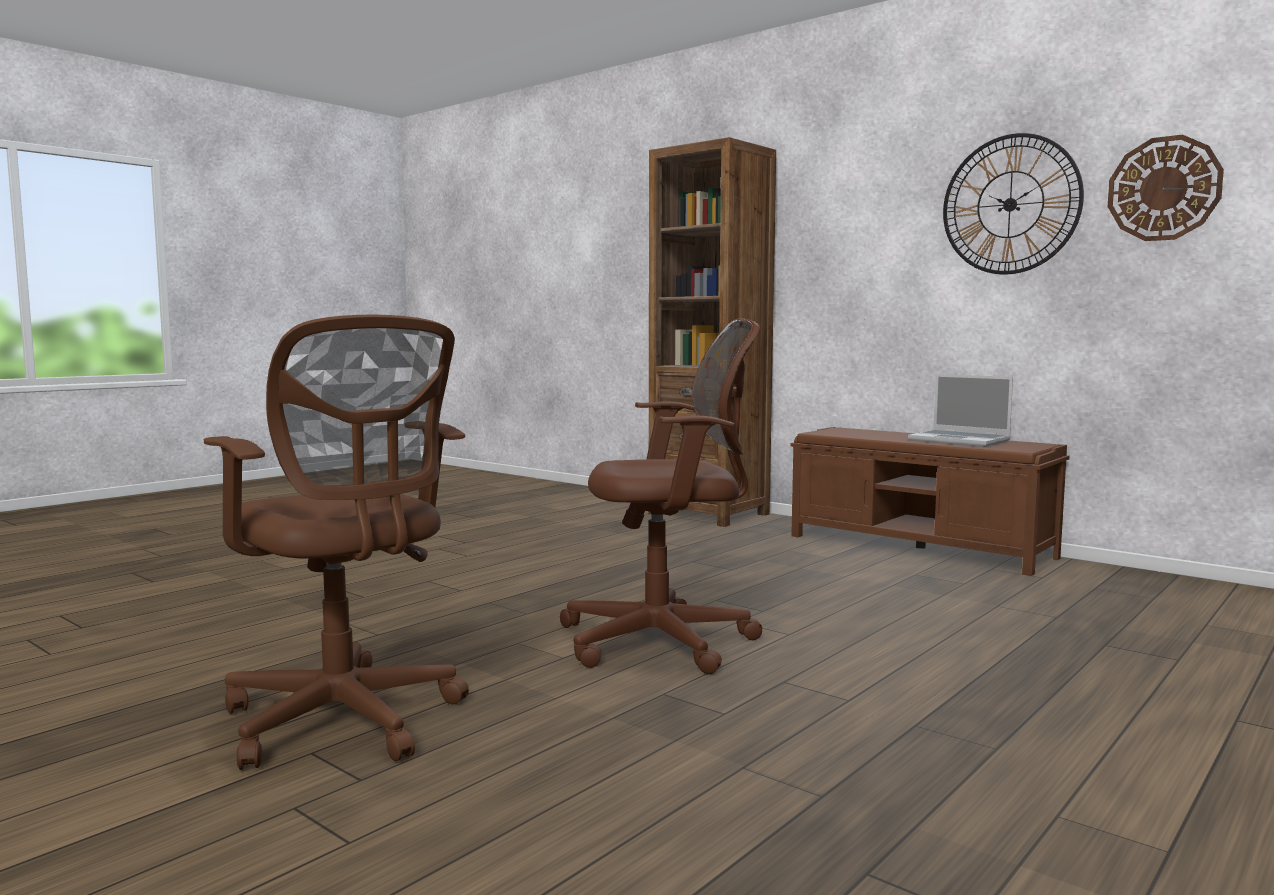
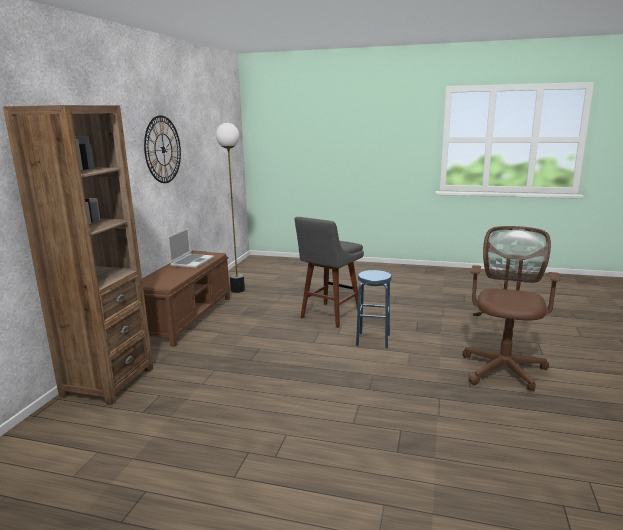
camera: 115 degrees left, 10 degrees up
brown office chair [560,318,763,674] -> blue stool [356,270,391,349]
wall clock [1108,135,1224,241] -> none
none -> floor lamp [216,123,245,293]
none -> grey stool [295,217,364,328]

